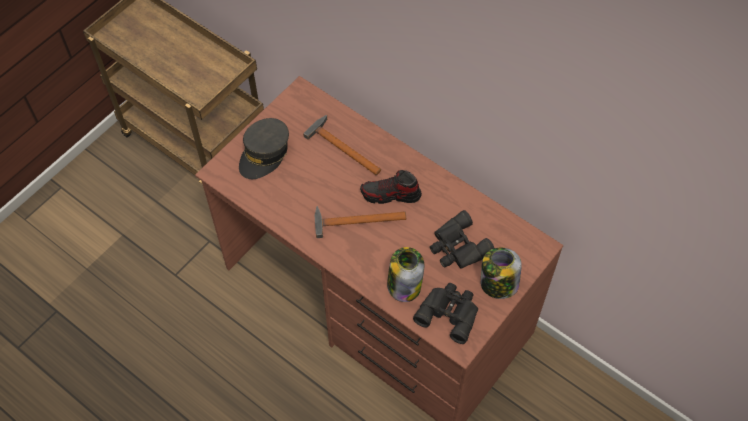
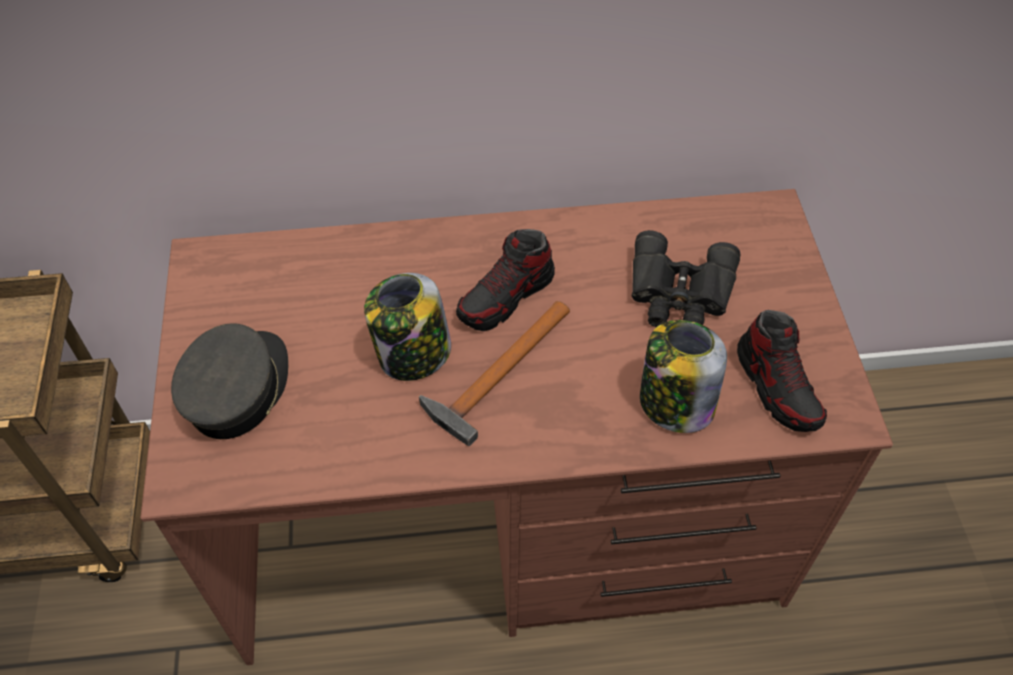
camera: 45 degrees left, 5 degrees down
grey cap [239,118,289,179] -> grey cap turned 150 degrees counterclockwise [171,323,288,439]
hammer [303,115,381,175] -> none
black binoculars [413,283,478,344] -> shoe [737,310,827,432]
jar [481,248,522,299] -> jar moved to [364,273,451,381]

